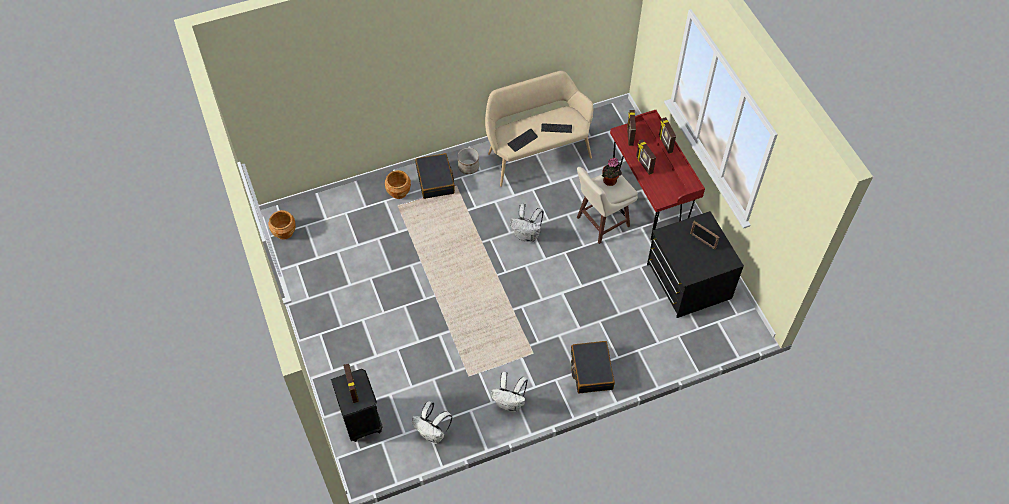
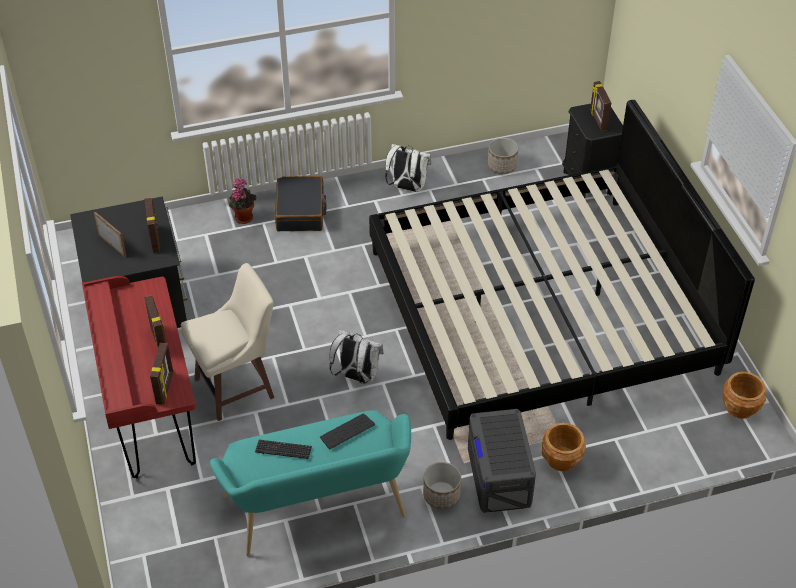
camera: 175 degrees left, 10 degrees down
white backpack [412,401,452,444] -> planter [488,138,518,174]
black suitcase [415,153,455,199] -> grey storage box [468,409,536,513]
beige bench [485,71,593,187] -> turquoise bench [210,410,411,557]
potted plant [602,158,622,186] -> potted plant moved to [229,178,256,224]
picture frame [659,117,676,154] -> picture frame moved to [144,198,160,253]
none -> bed [369,100,755,440]

